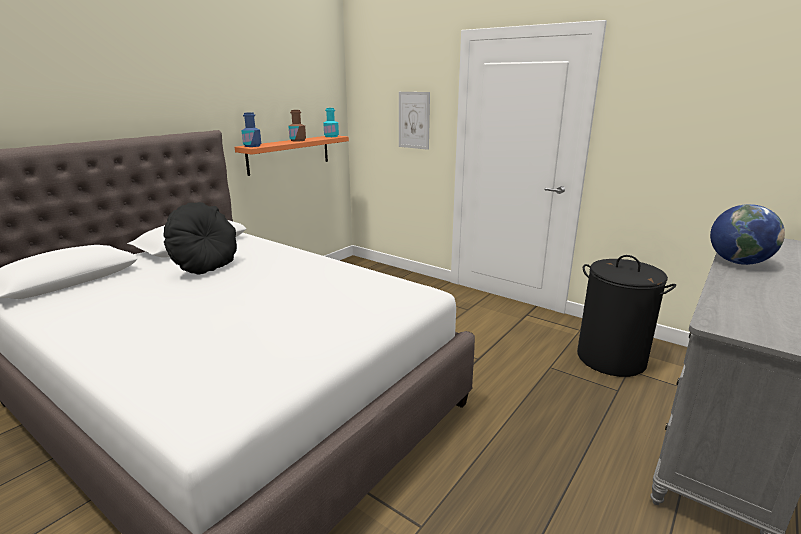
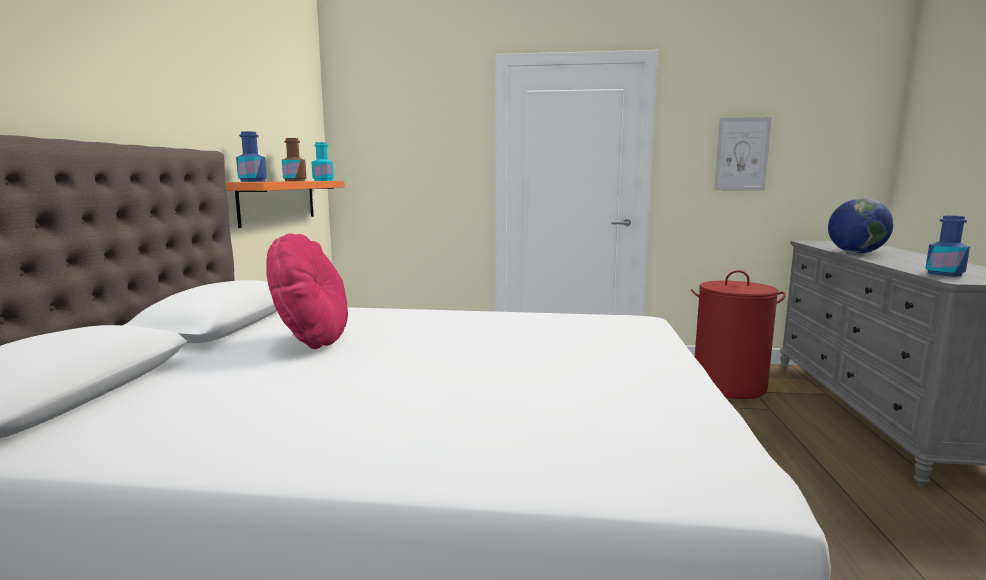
camera: 30 degrees left, 10 degrees down
black pillow [164,202,237,275] -> pink pillow [266,233,348,349]
picture [399,92,430,150] -> picture moved to [714,117,772,191]
black laundry basket [577,255,676,377] -> red laundry basket [691,270,786,399]
none -> blue bottle [925,216,970,276]

